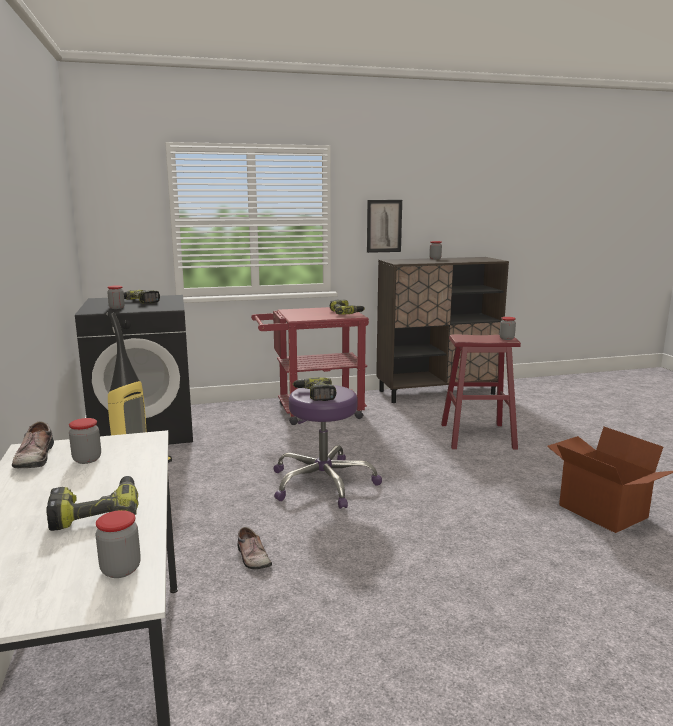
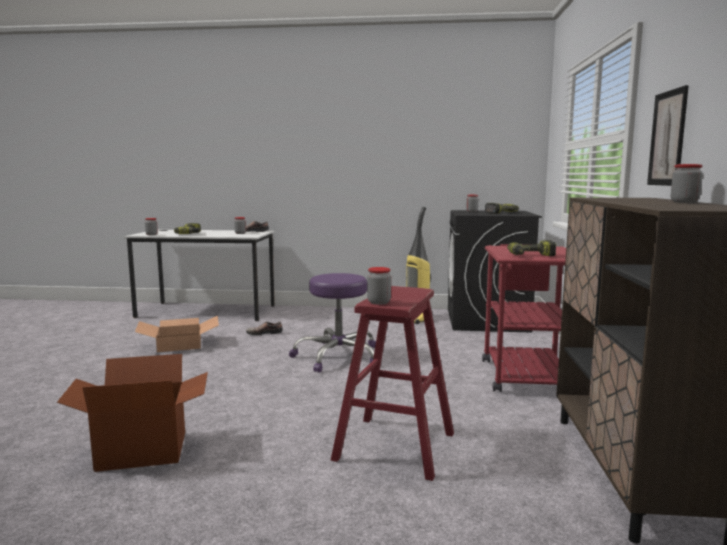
camera: 110 degrees right, 5 degrees down
power drill [292,378,336,401] -> none
none -> cardboard box [135,316,219,352]

